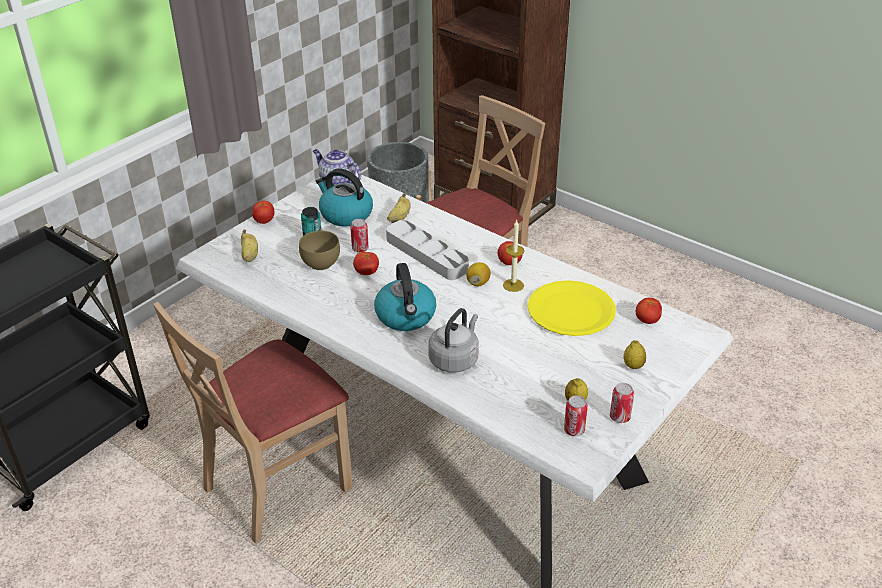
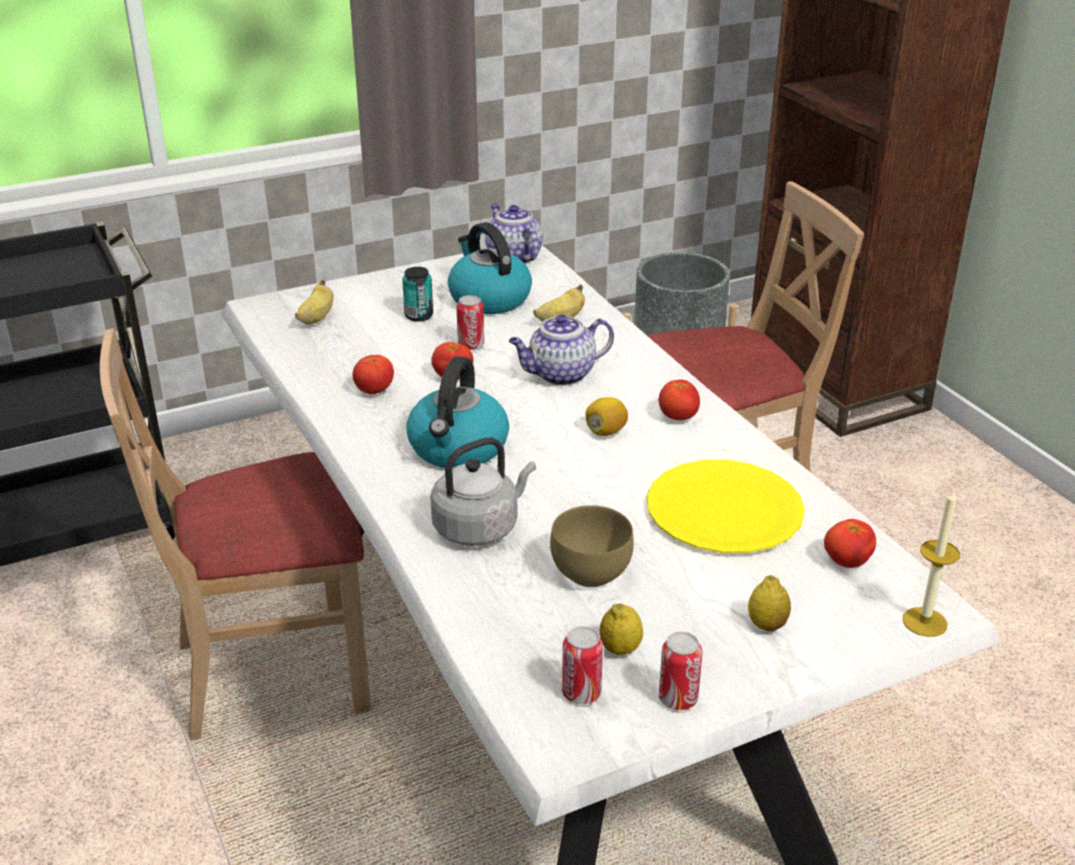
camera: 25 degrees right, 5 degrees down
tomato [252,201,275,224] -> tomato moved to [353,355,394,394]
brown bowl [299,231,340,270] -> brown bowl moved to [550,505,634,587]
grey tray [386,220,469,280] -> teapot [509,314,614,386]
candle [503,220,524,292] -> candle moved to [902,489,960,637]

